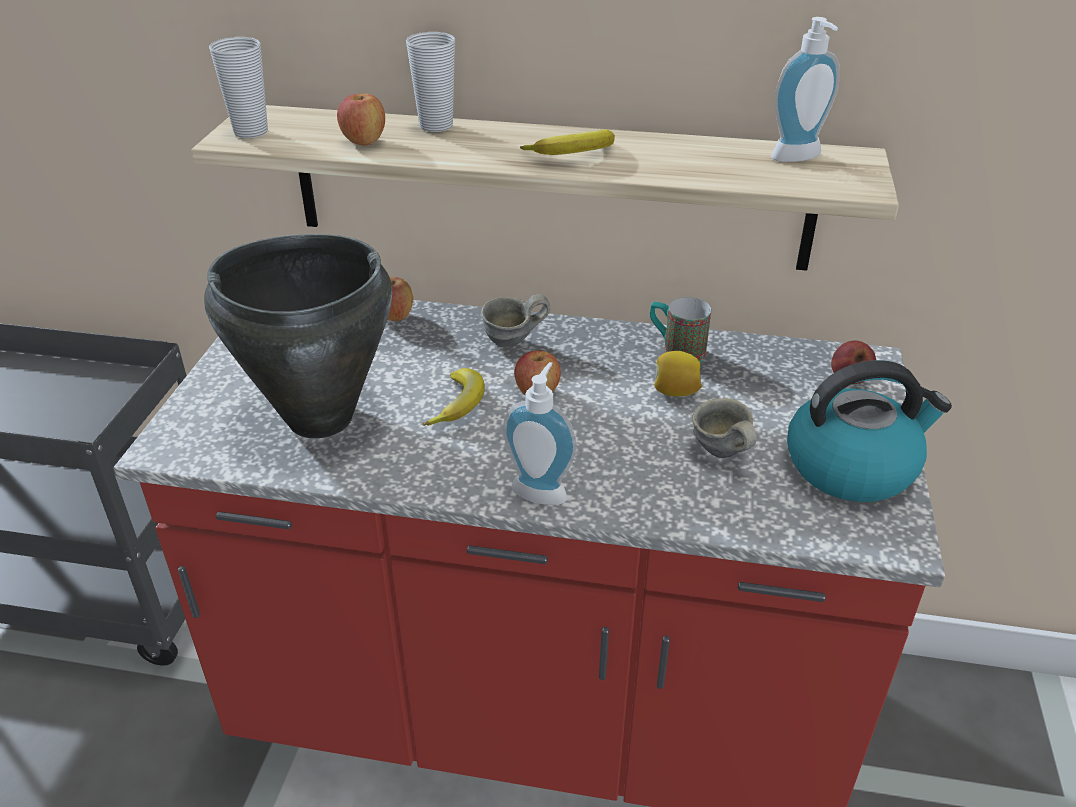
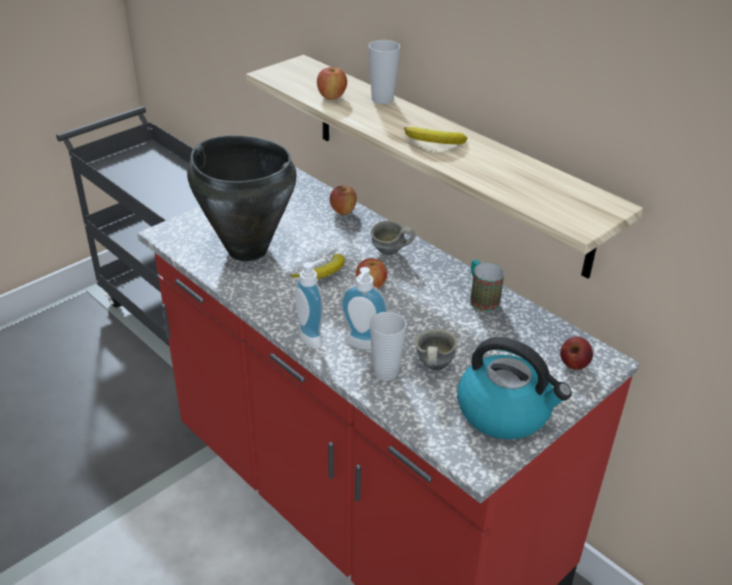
camera: 35 degrees right, 0 degrees up
cup [209,37,268,138] -> cup moved to [370,311,407,381]
lemon [654,351,702,396] -> none
soap dispenser [771,17,840,162] -> soap dispenser moved to [340,267,388,350]

